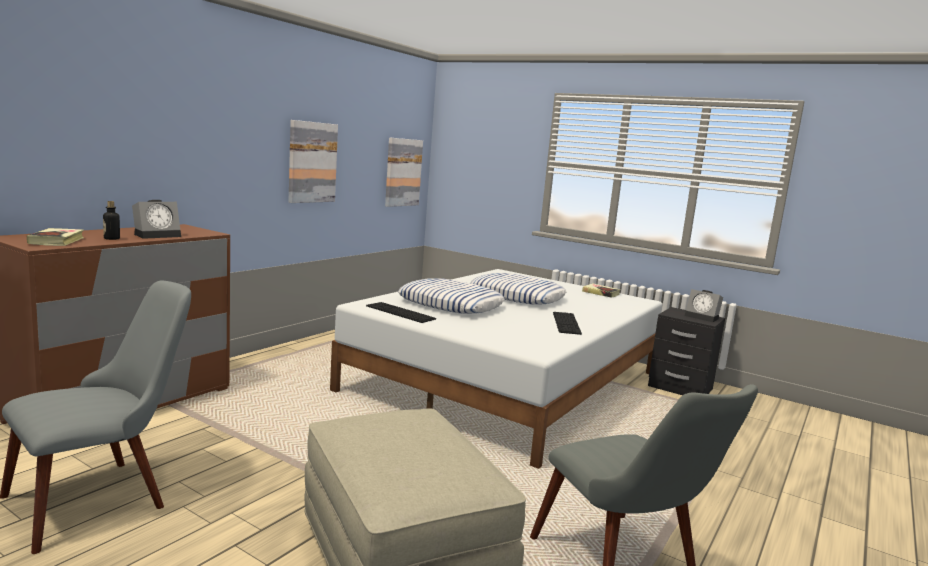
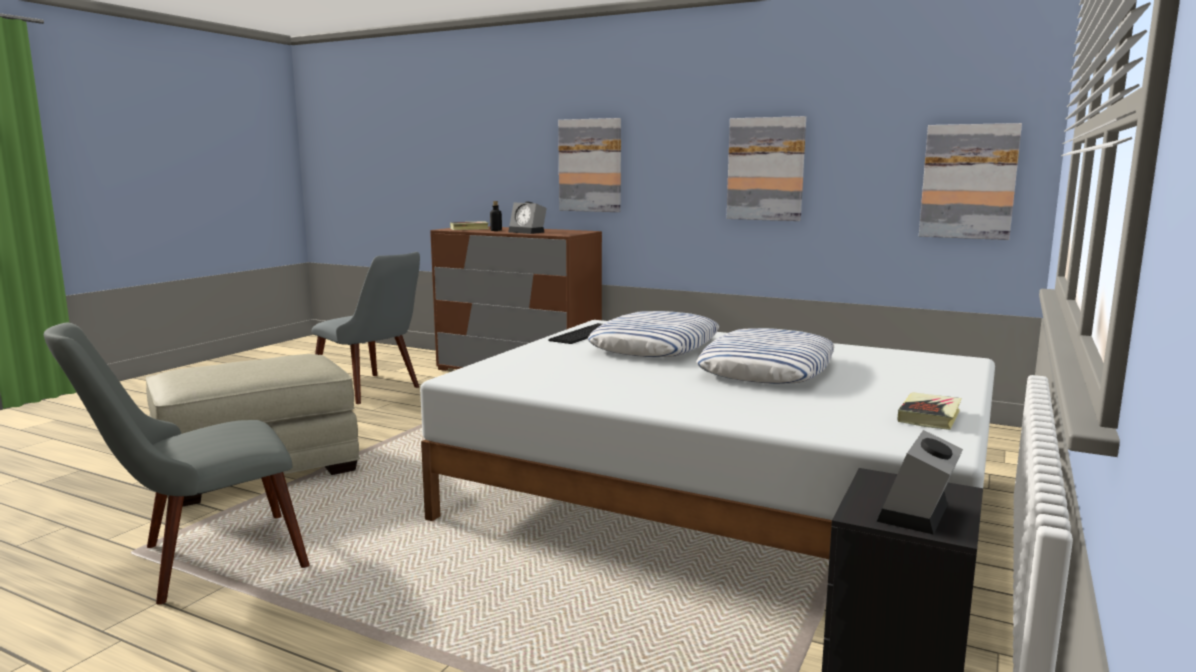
camera: 85 degrees right, 0 degrees up
keyboard [553,312,582,335] -> none
none -> picture [558,118,621,212]

